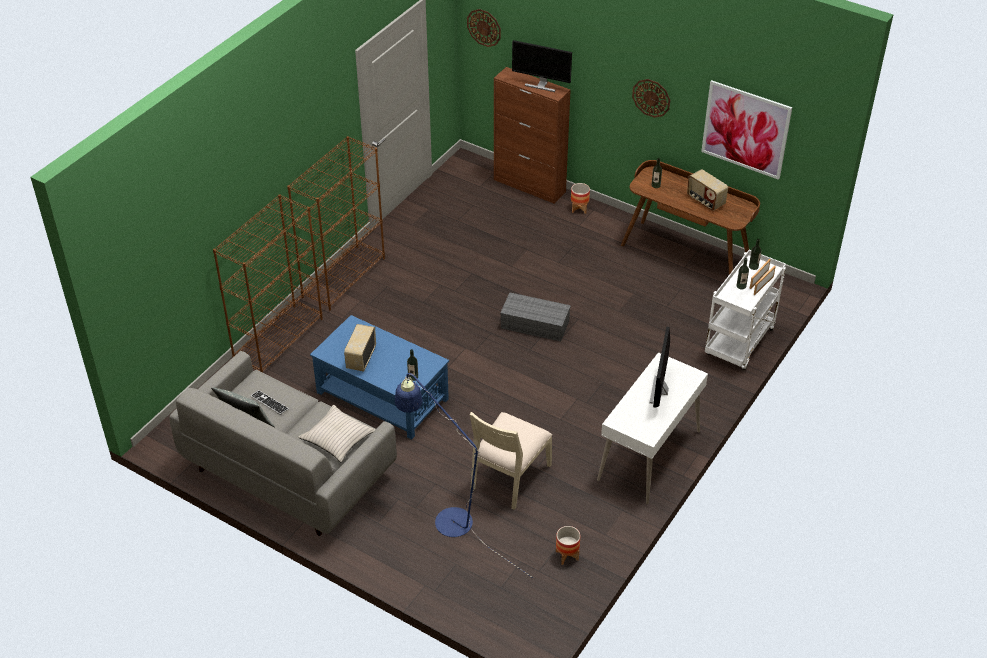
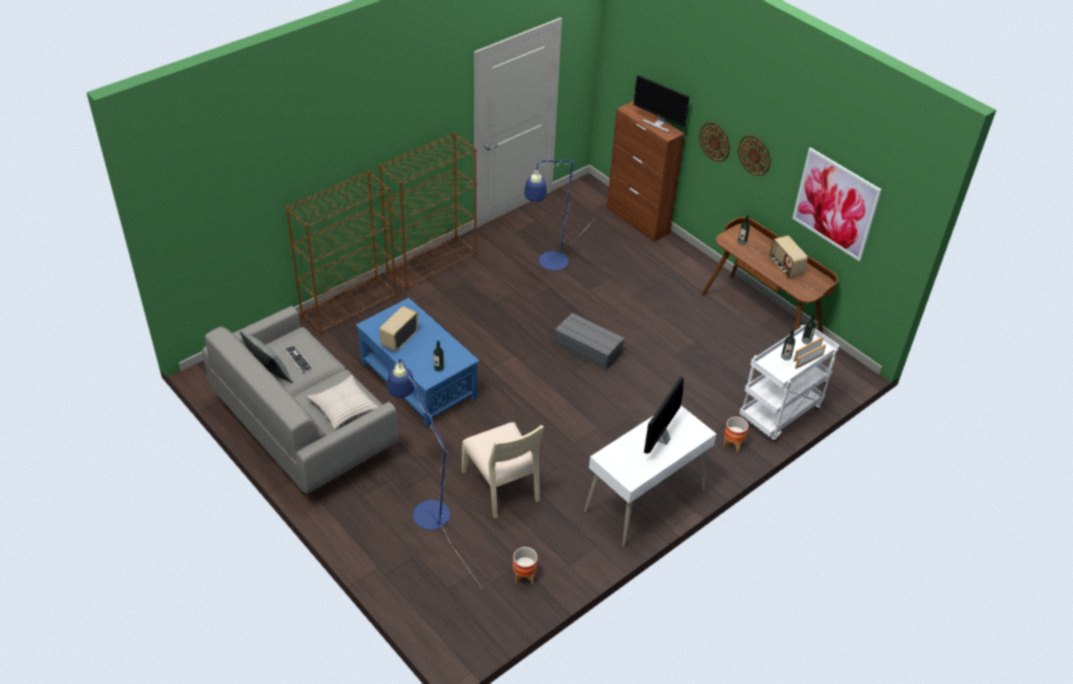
camera: 15 degrees right, 0 degrees up
wall clock [467,9,501,47] -> wall clock moved to [699,123,730,162]
beige chair [470,412,552,510] -> beige chair turned 75 degrees counterclockwise [462,422,544,519]
planter [571,183,590,214] -> planter moved to [723,417,748,452]
none -> blue floor lamp [524,159,595,271]

